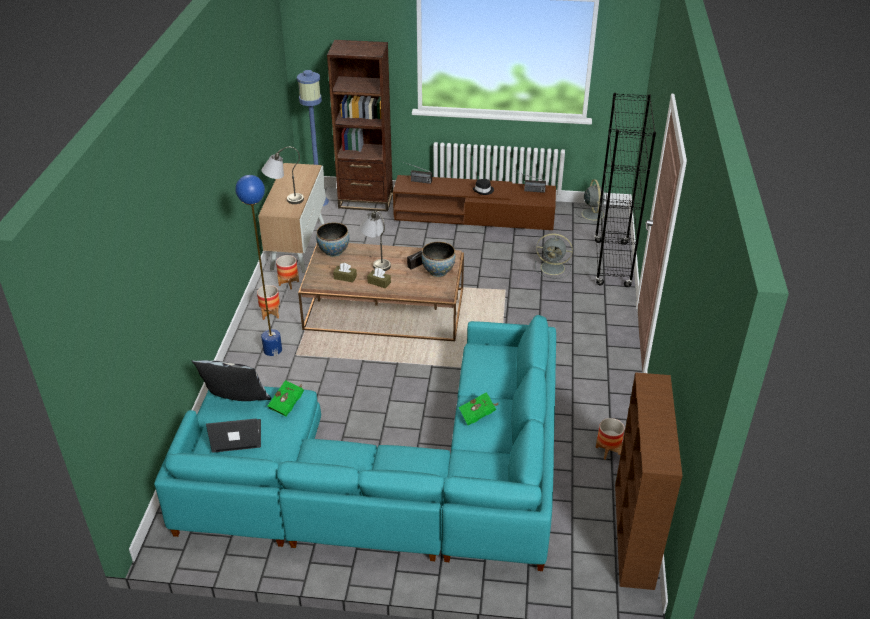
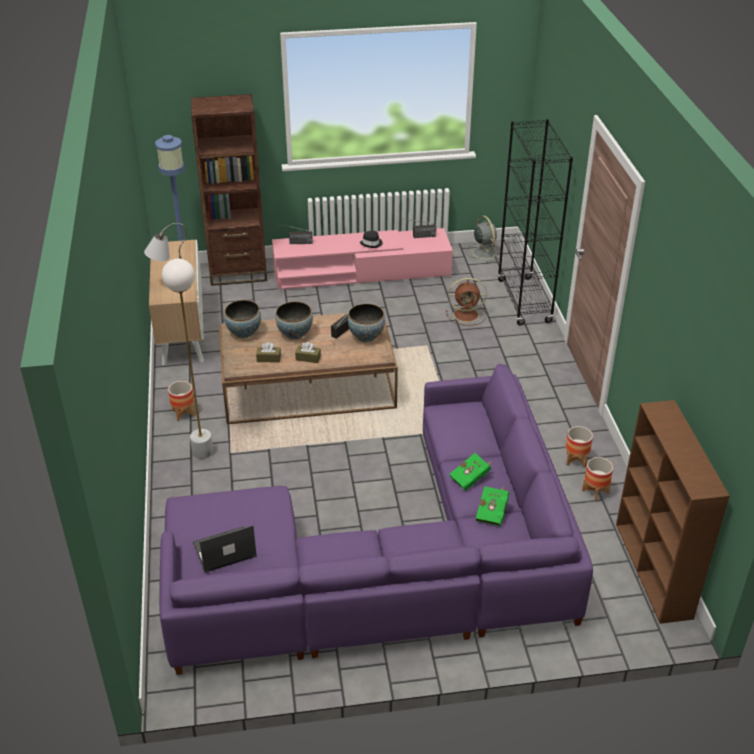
camera: 15 degrees left, 0 degrees up
turquoise sofa [154,315,556,571] -> purple sofa [159,364,593,675]
pillow [192,360,271,401] -> none
blue floor lamp [235,175,282,356] -> white floor lamp [162,259,213,459]
green book [268,380,304,417] -> green book moved to [476,486,509,526]
planter [276,255,299,290] -> planter moved to [566,426,593,468]
grey table lamp [360,211,391,271] -> bowl [276,301,313,340]
brown tv stand [393,175,556,230] -> pink tv stand [272,228,453,290]
grey fan [535,233,573,278] -> brown fan [446,278,487,326]

